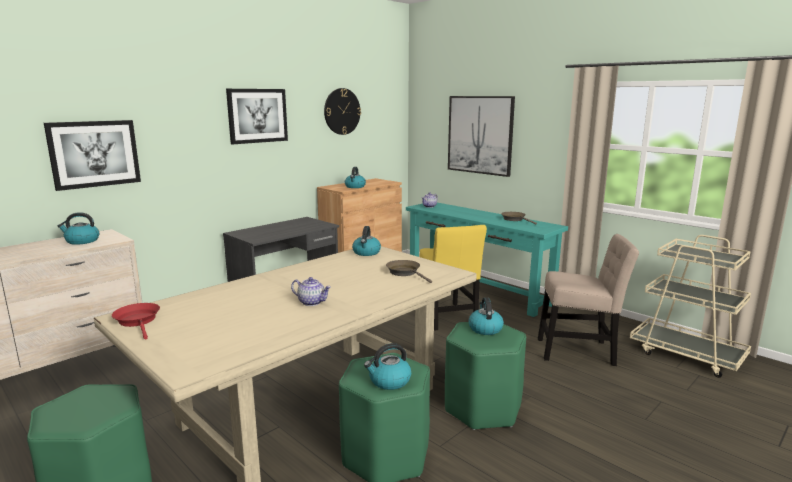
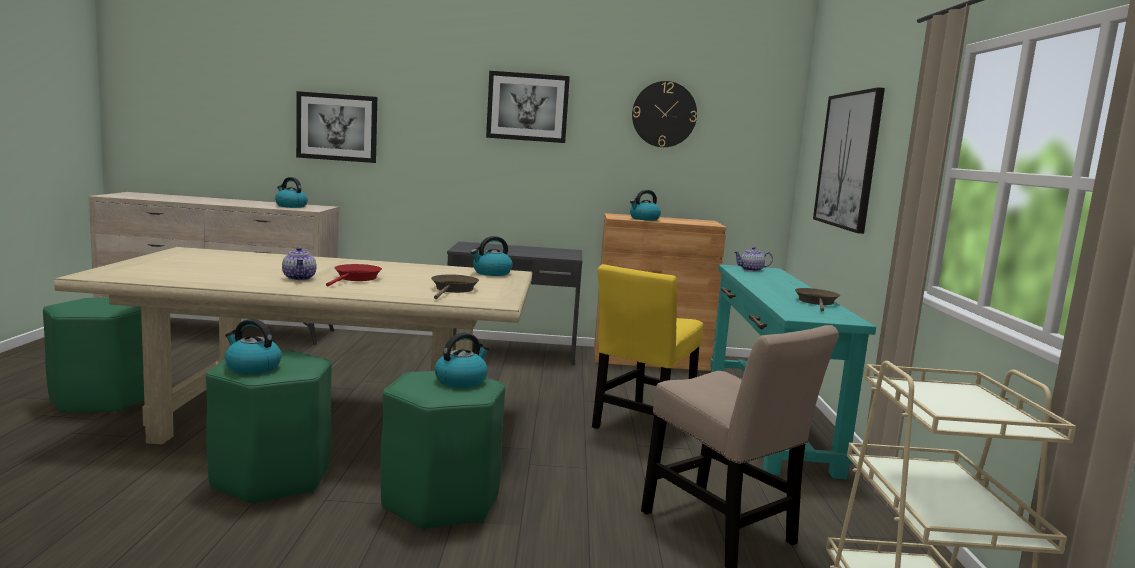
camera: 45 degrees right, 5 degrees down
red frying pan [112,303,160,340] -> red frying pan moved to [326,264,382,287]

